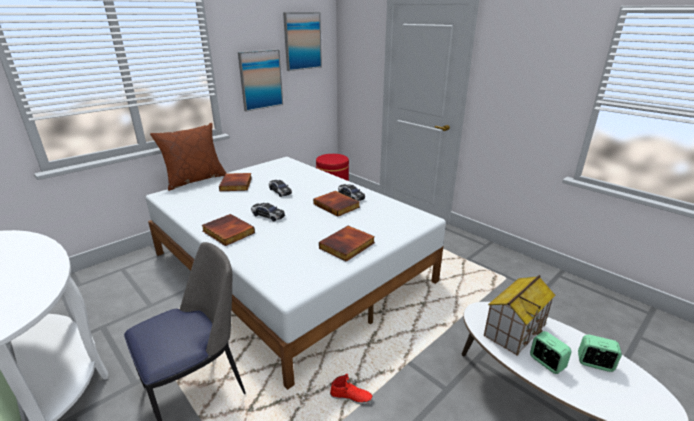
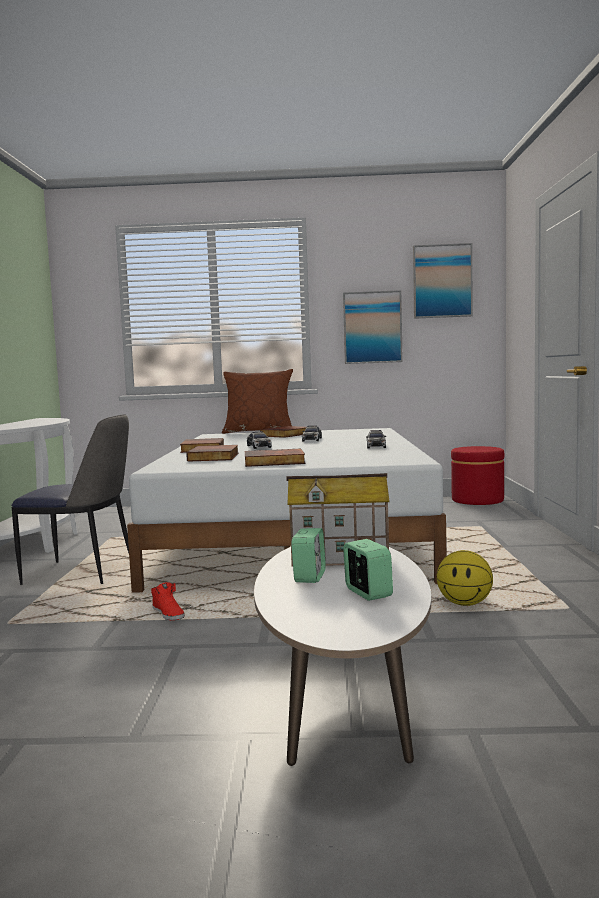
camera: 45 degrees right, 20 degrees down
book [313,191,360,217] -> book moved to [186,445,239,462]
none -> basketball [437,550,493,606]

